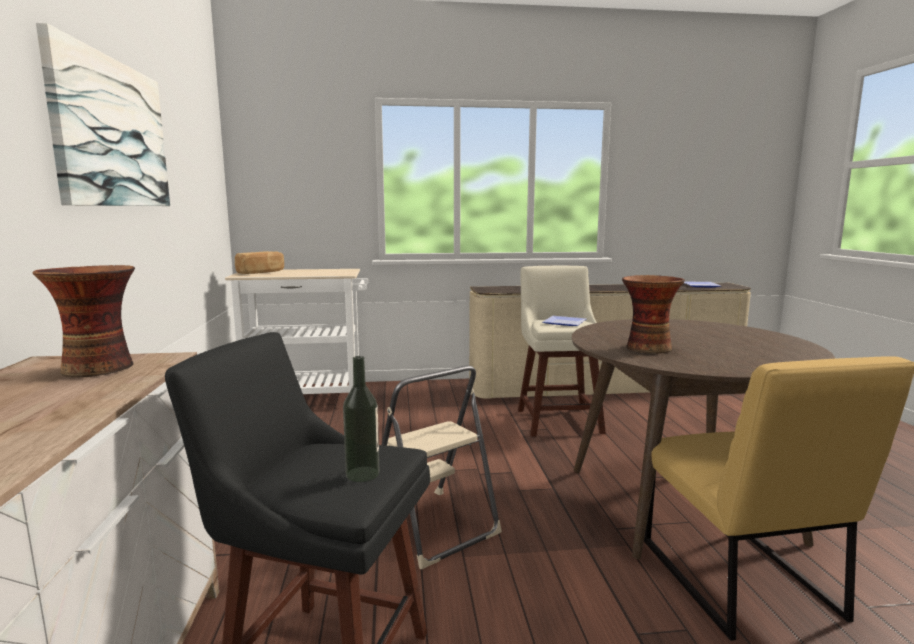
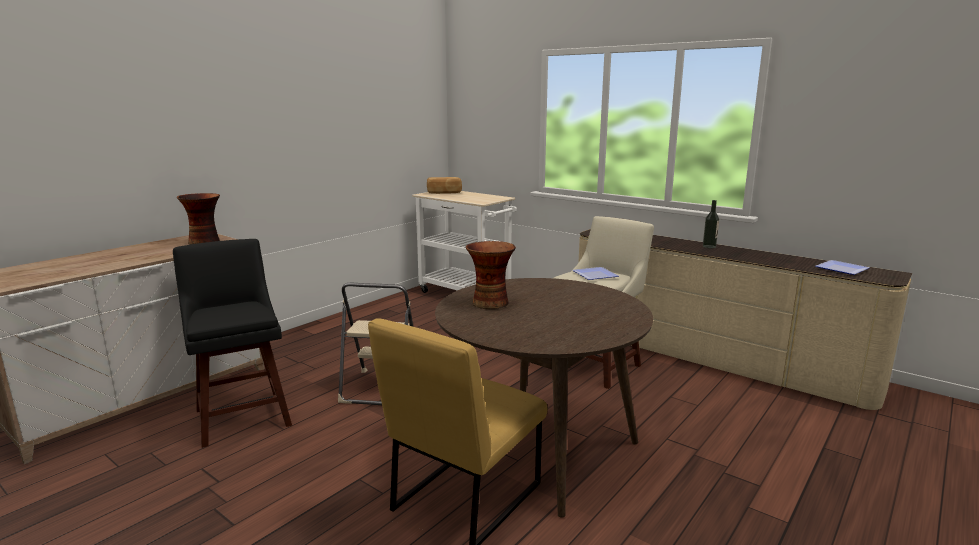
camera: 45 degrees right, 5 degrees up
picture [36,23,170,206] -> none
bottle [343,356,380,482] -> bottle moved to [703,200,719,248]

